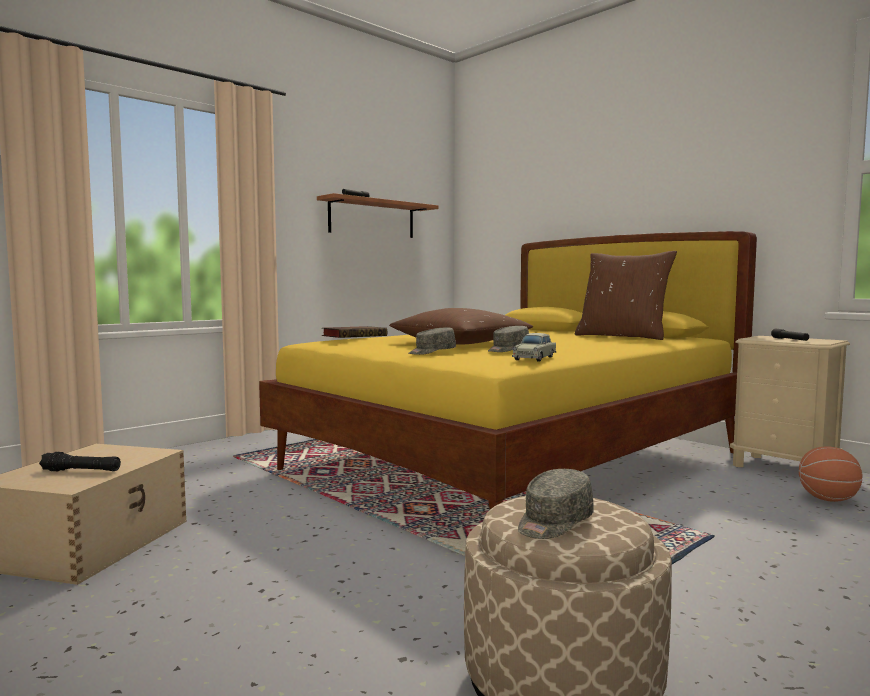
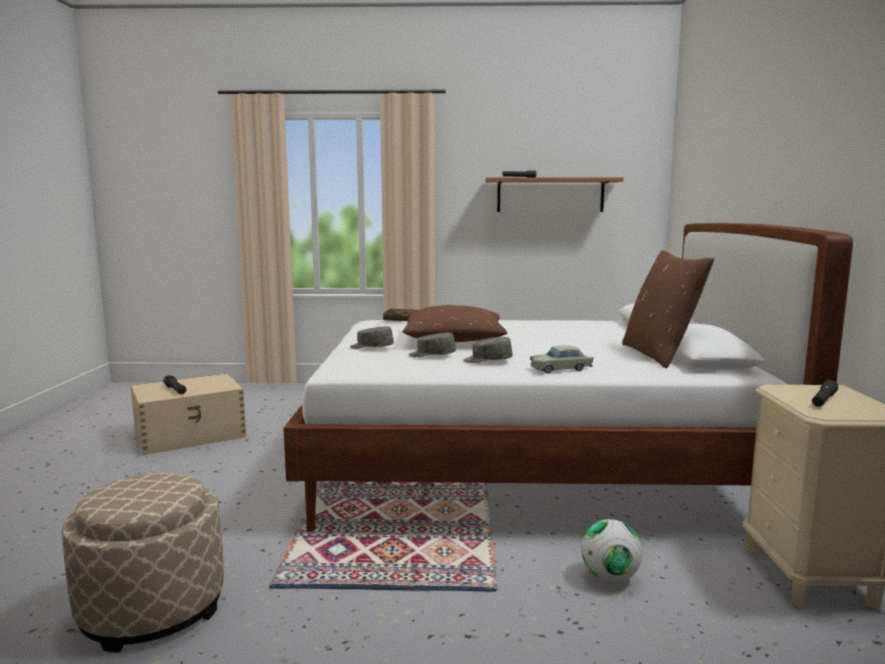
camera: 45 degrees right, 5 degrees up
yellow bed [259,231,757,509] -> white bed [283,223,853,532]
beige toy car [512,333,556,362] -> beige toy car moved to [530,345,593,374]
grey cap [518,469,594,539] -> grey cap moved to [463,337,512,363]
basketball [799,446,862,502] -> none
none -> football [581,519,643,582]

